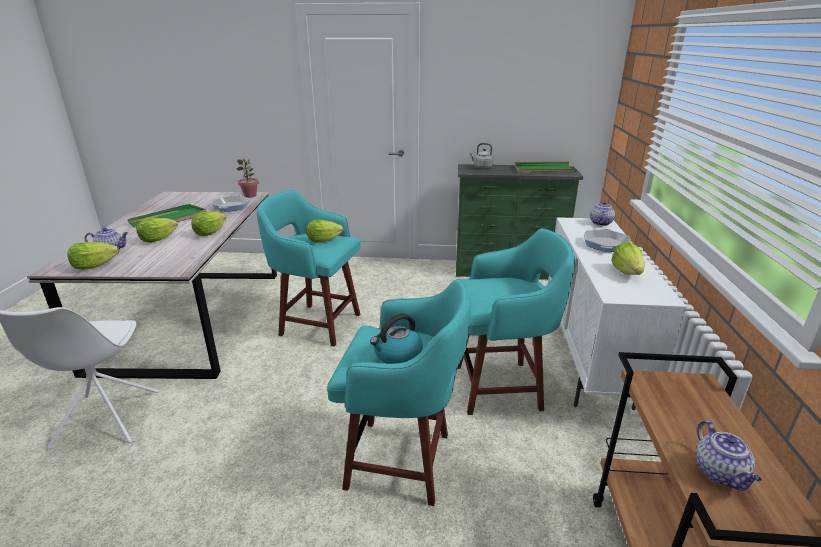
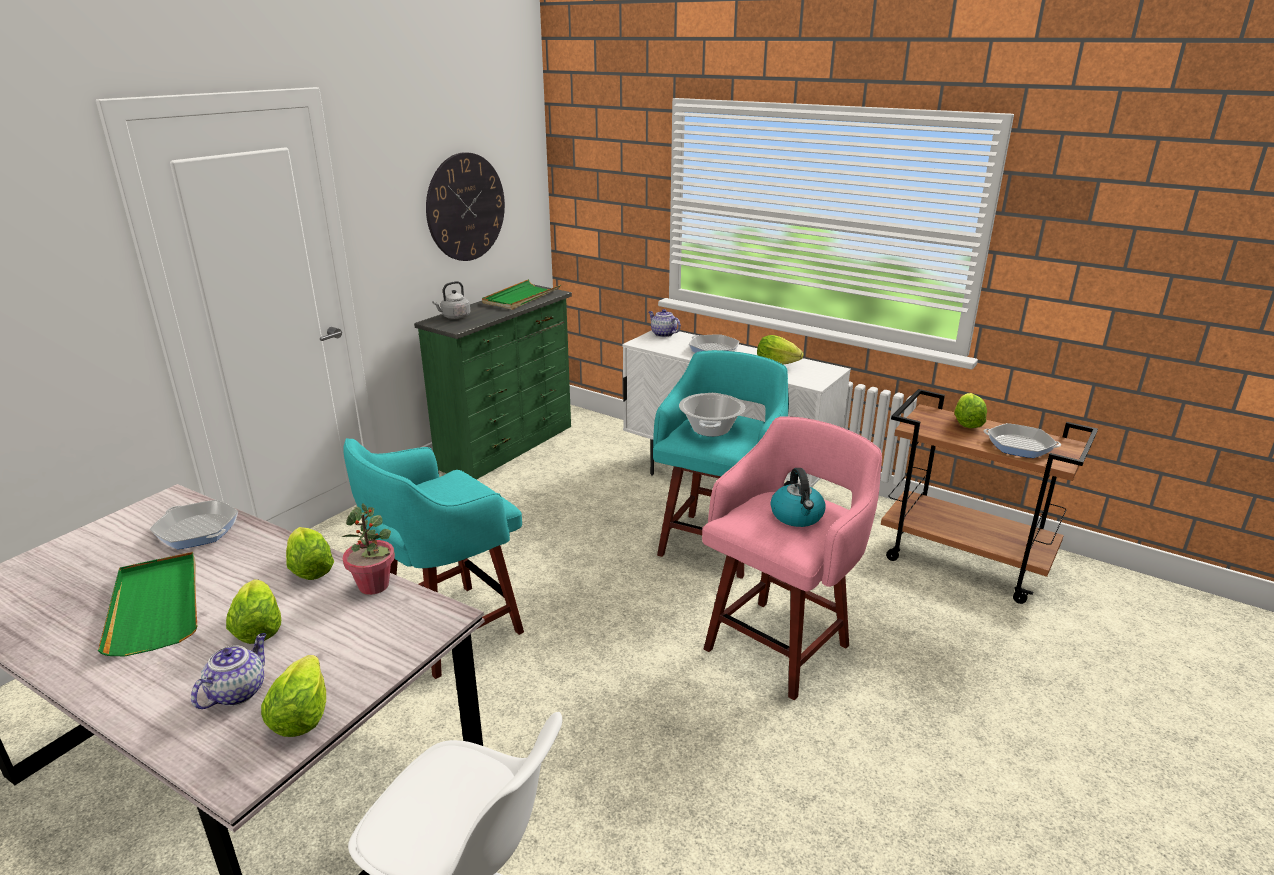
camera: 60 degrees left, 0 degrees up
potted plant [237,159,259,198] -> potted plant moved to [342,503,395,595]
lettuce [306,220,343,242] -> lettuce moved to [954,393,987,428]
turquoise stool [327,279,471,506] -> pink stool [702,416,882,700]
teapot [696,420,762,491] -> frying pan [983,423,1061,458]
none -> wall clock [426,152,505,261]
none -> cooking pot [679,393,745,437]

